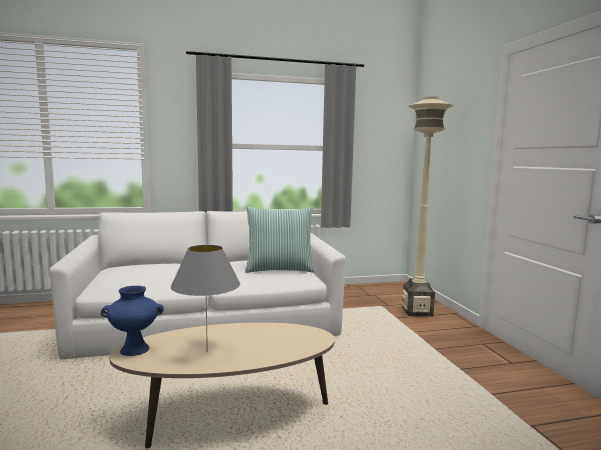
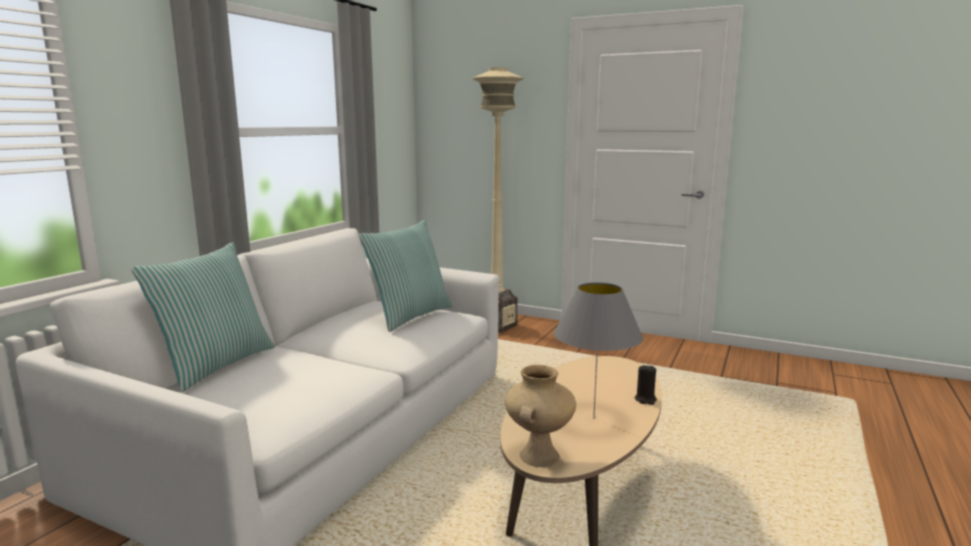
camera: 50 degrees left, 5 degrees up
blue vase [101,286,164,356] -> beige vase [505,365,576,467]
none -> pillow [131,242,275,392]
none -> black candle [635,365,657,405]

